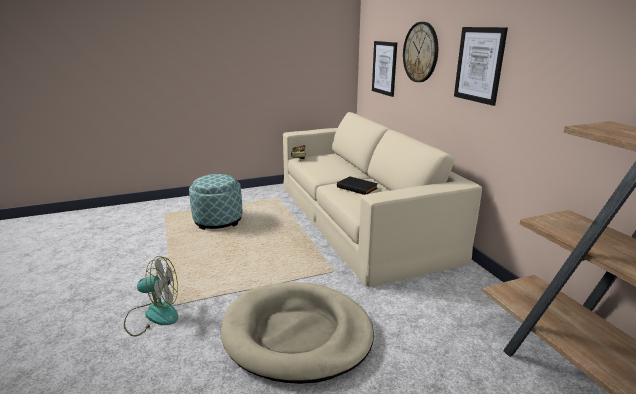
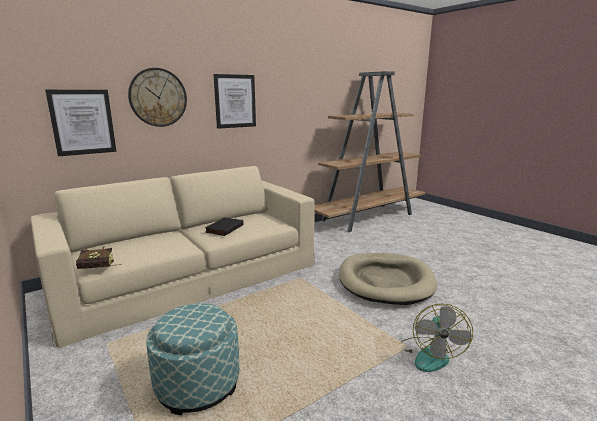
camera: 105 degrees left, 5 degrees down
fan [124,256,178,336] -> fan turned 150 degrees counterclockwise [401,304,473,372]

